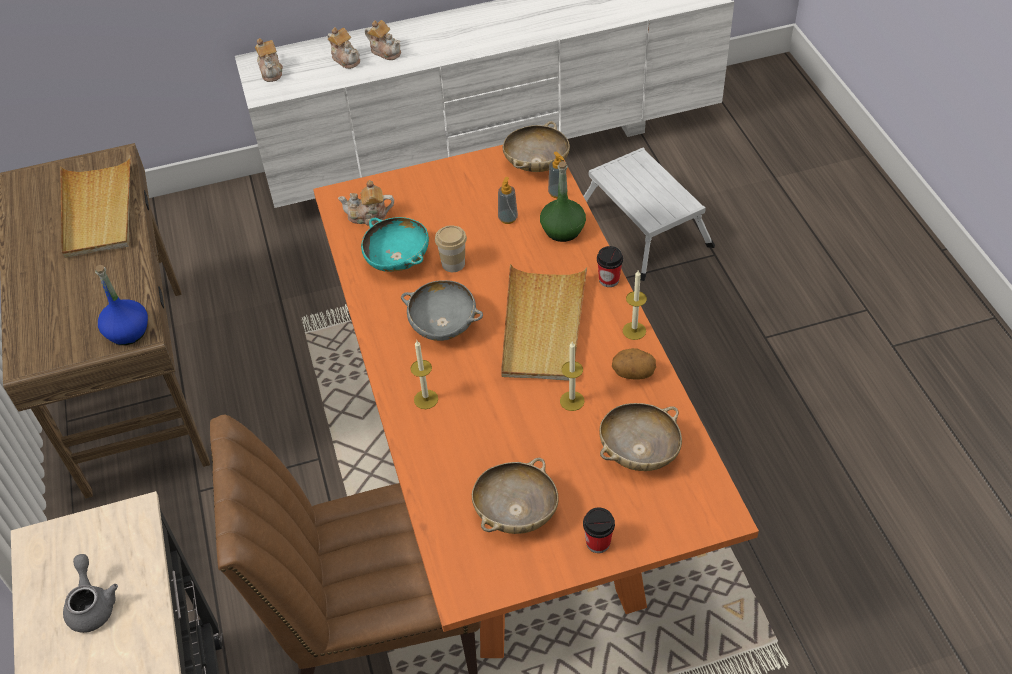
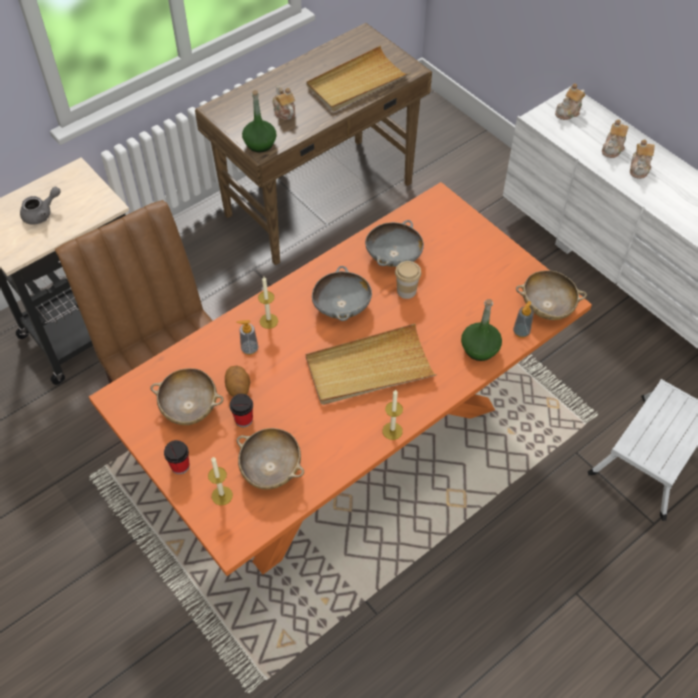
camera: 65 degrees right, 5 degrees up
blue bottle [95,265,148,345] -> green bottle [242,90,277,153]
teapot [338,180,394,225] -> teapot moved to [273,85,295,120]
turquoise bowl [361,217,429,272] -> grey bowl [365,220,424,267]
soap dispenser [498,177,518,224] -> soap dispenser moved to [236,320,259,355]
candle [560,341,585,411] -> candle moved to [208,457,233,505]
cup [597,246,623,287] -> cup moved to [230,394,253,427]
potato [612,348,656,380] -> potato moved to [225,365,250,397]

